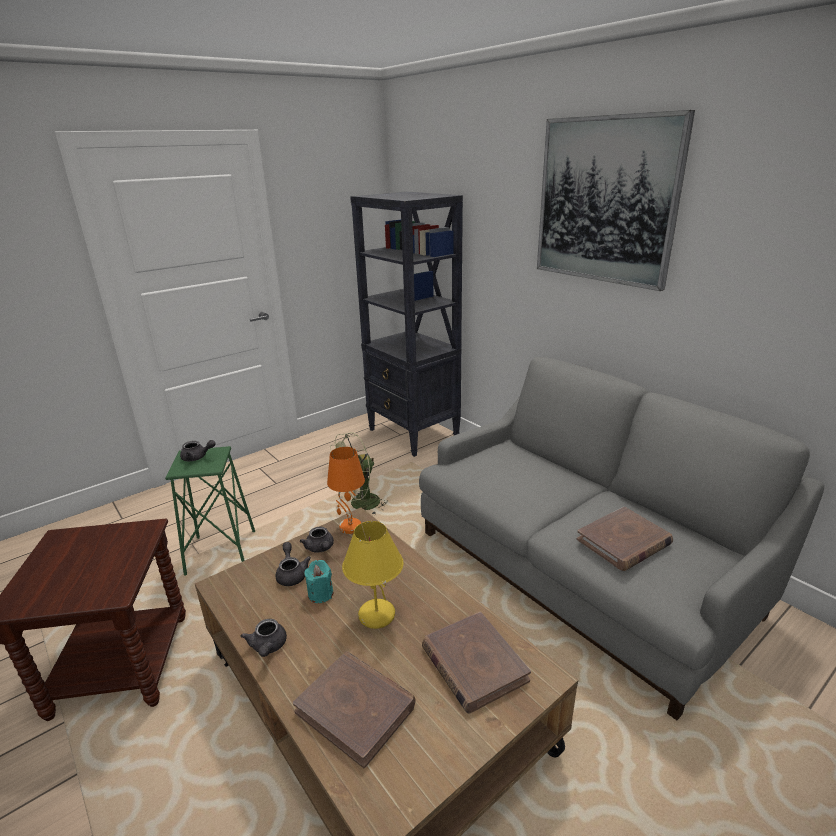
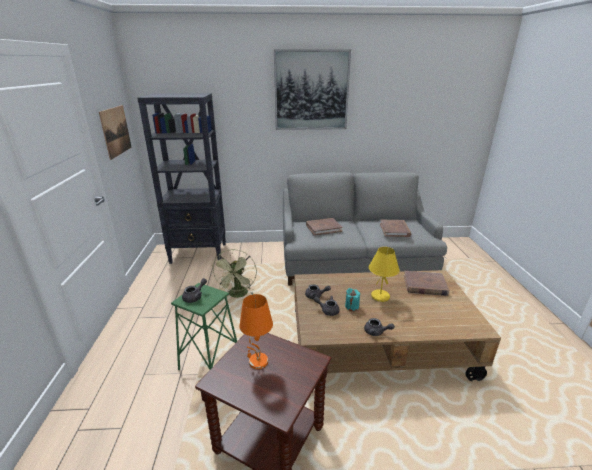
camera: 55 degrees left, 0 degrees up
brown book [293,651,415,768] -> brown book moved to [306,218,342,236]
orange table lamp [327,447,365,534] -> orange table lamp moved to [239,294,273,369]
none -> picture [99,105,132,160]

